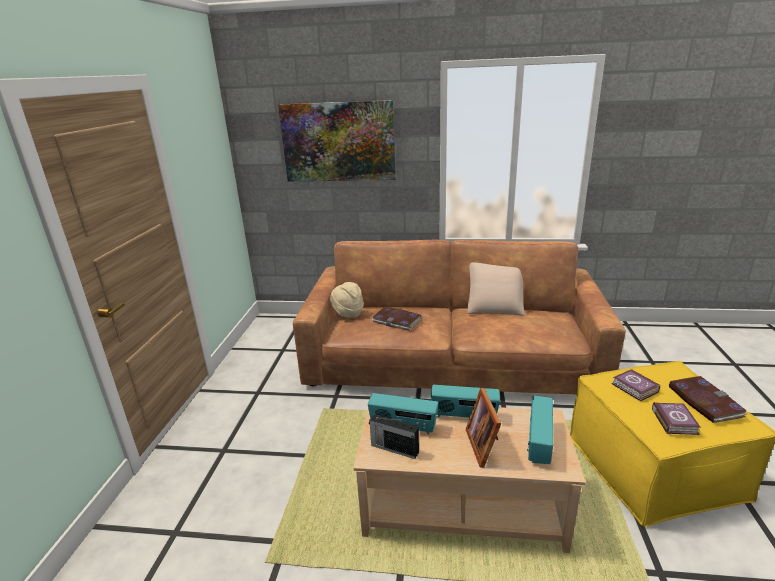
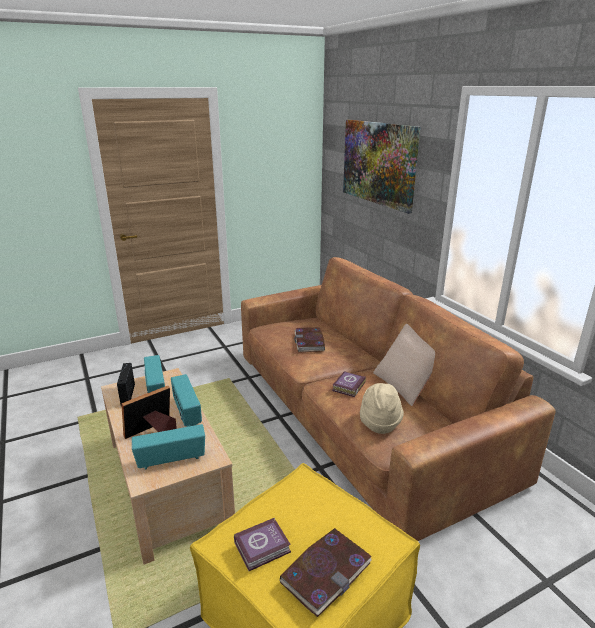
camera: 55 degrees right, 0 degrees up
beige hat [330,282,364,318] -> beige hat moved to [360,383,404,434]
book [612,369,660,401] -> book moved to [332,371,366,397]

